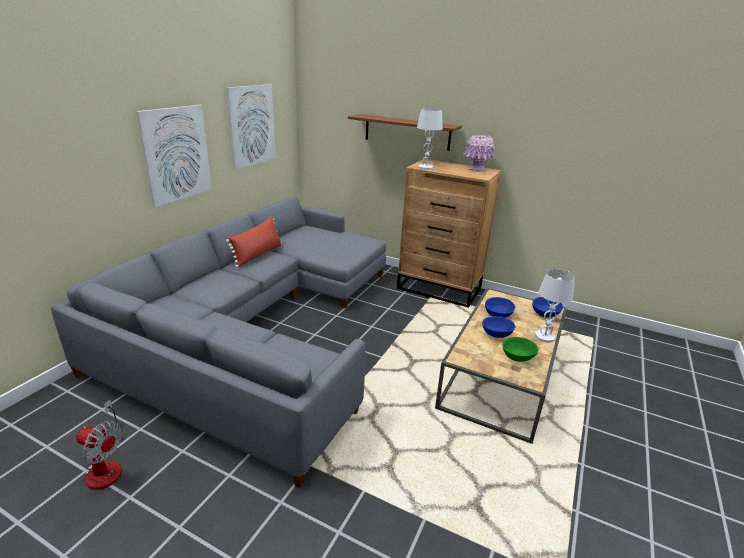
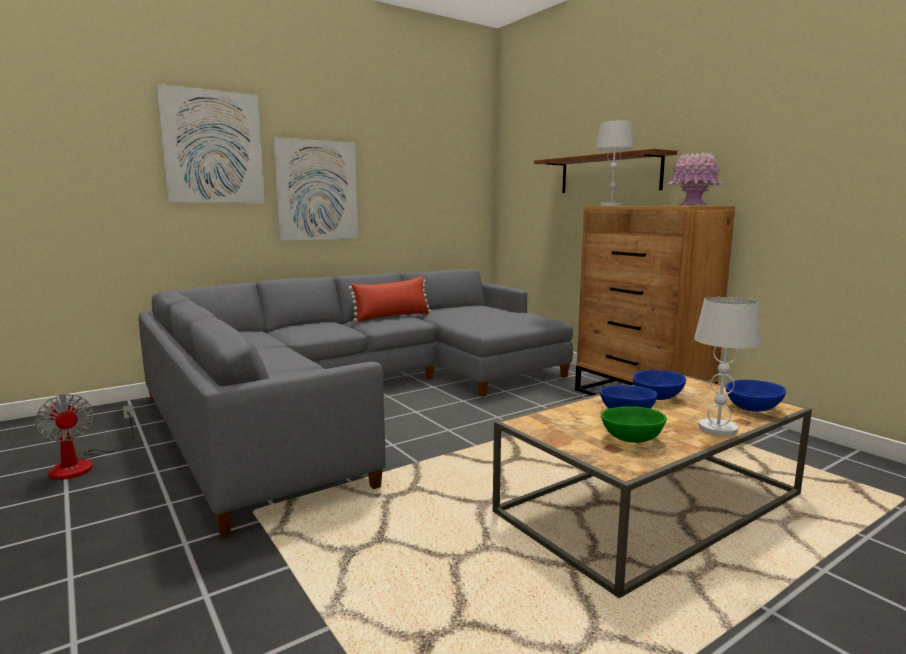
camera: 30 degrees right, 15 degrees down
picture [226,84,276,169] -> picture moved to [156,84,265,203]

